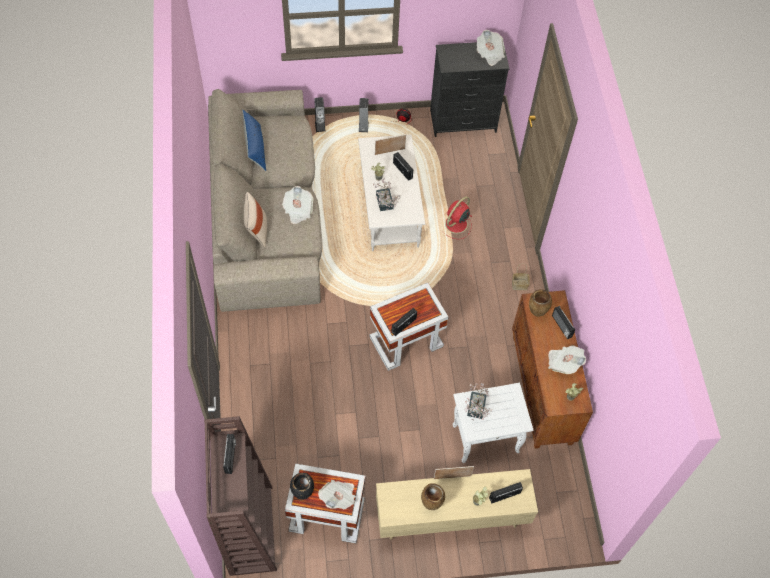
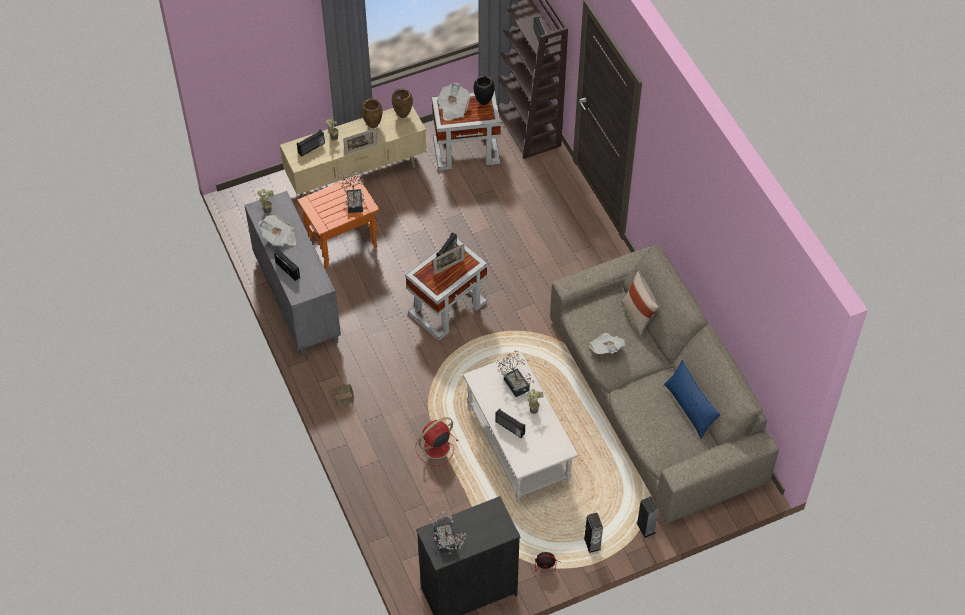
camera: 165 degrees right, 5 degrees down
picture frame [375,134,406,155] -> picture frame moved to [433,244,465,275]
red fan [442,197,473,239] -> red fan turned 150 degrees counterclockwise [415,417,458,466]
white side table [453,383,533,463] -> orange side table [297,175,380,269]
newspaper [477,30,505,66] -> potted plant [429,511,466,554]
brown cabinet [512,290,593,449] -> grey cabinet [245,191,341,356]
brown vase [529,290,552,317] -> brown vase moved to [392,88,413,118]

